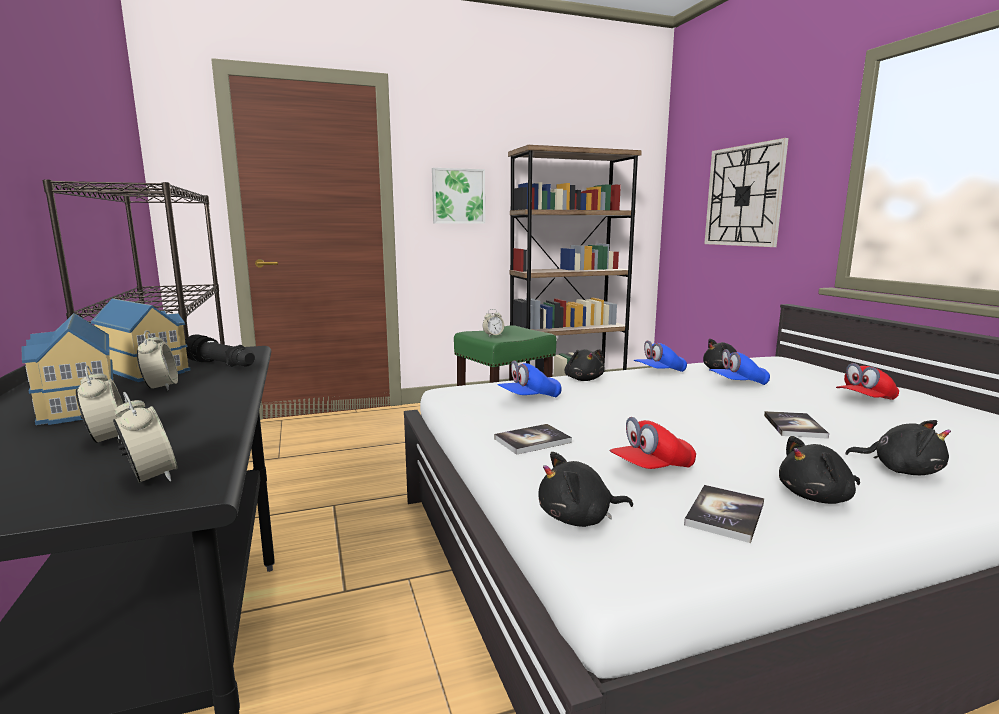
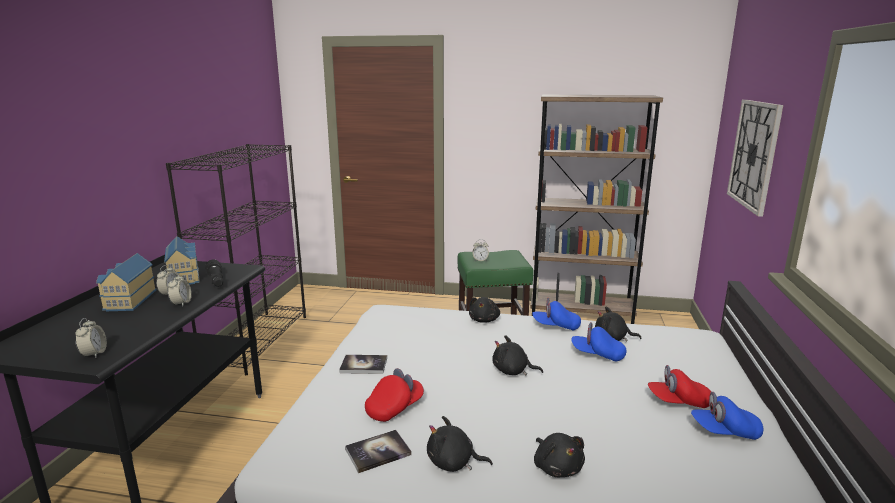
camera: 30 degrees right, 5 degrees up
alarm clock [76,366,123,443] -> alarm clock moved to [168,273,192,307]
picture [432,168,485,224] -> none
blue cap [498,361,561,397] -> blue cap moved to [691,392,763,440]
black plush toy [538,452,633,527] -> black plush toy moved to [492,335,543,375]
red cap [610,417,696,469] -> red cap turned 135 degrees clockwise [365,368,424,422]
book [764,411,829,439] -> none

